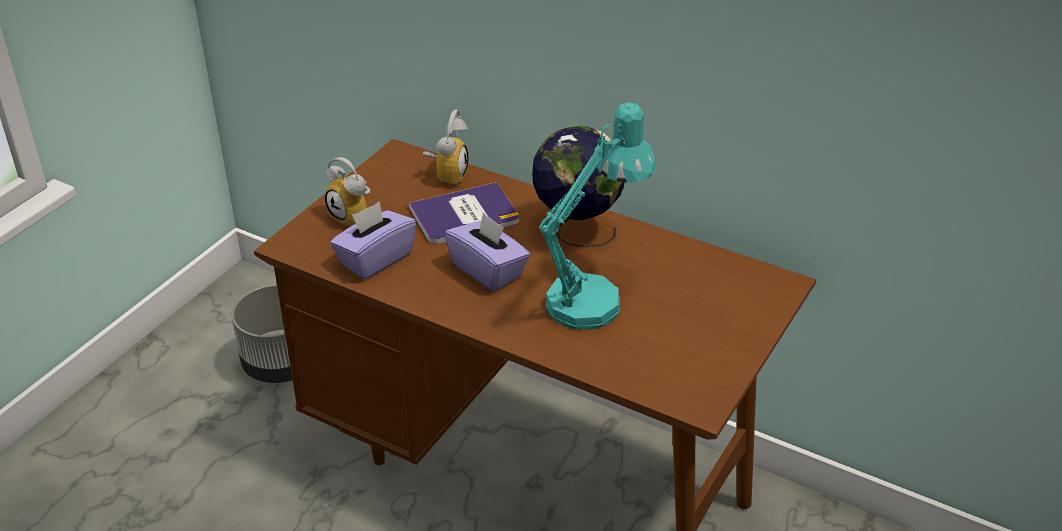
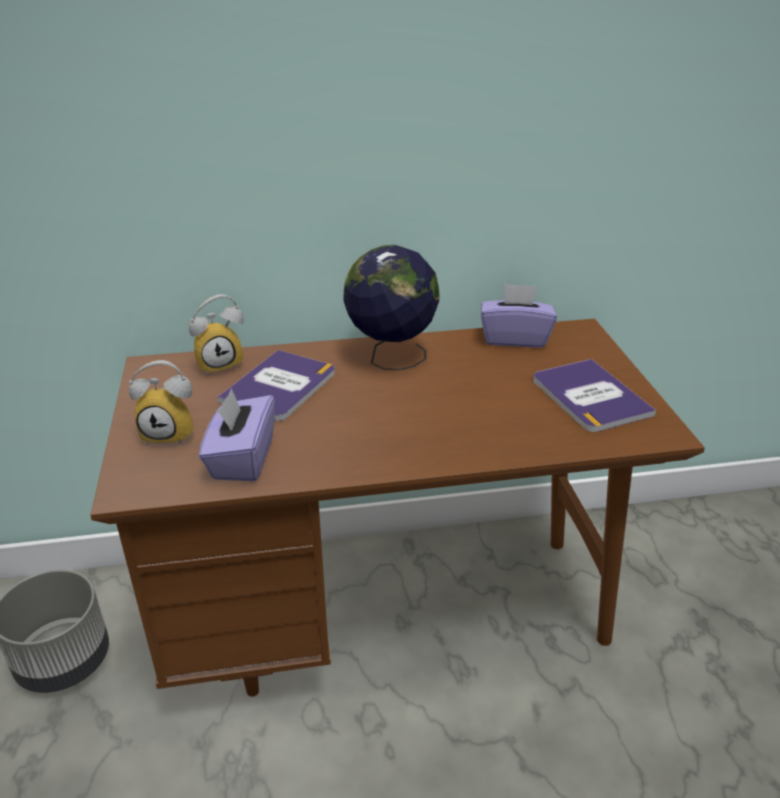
camera: 40 degrees left, 5 degrees down
alarm clock [423,110,469,186] -> alarm clock turned 90 degrees clockwise [189,294,244,376]
purple tissue box [445,212,530,292] -> purple tissue box moved to [481,283,557,348]
turquoise table lamp [539,103,656,330] -> none
none -> book [533,359,656,432]

